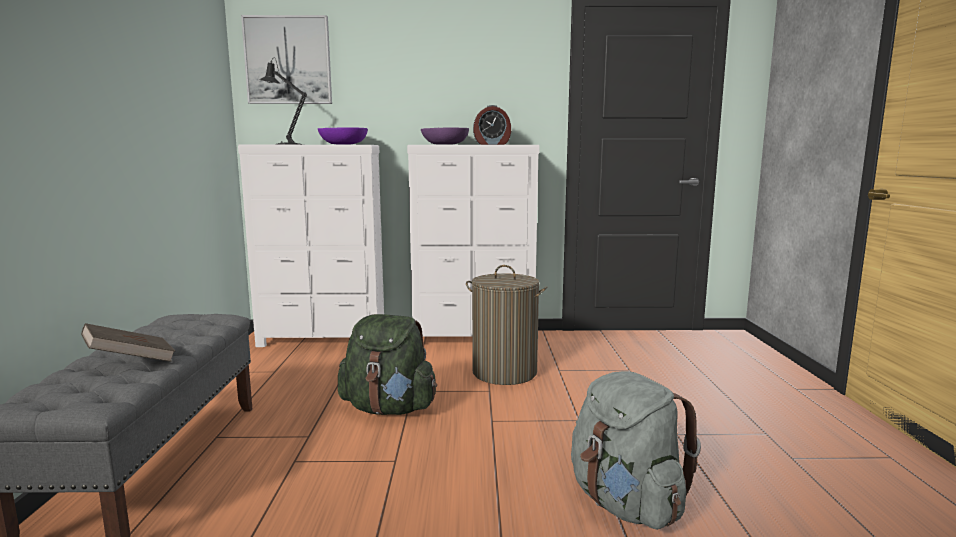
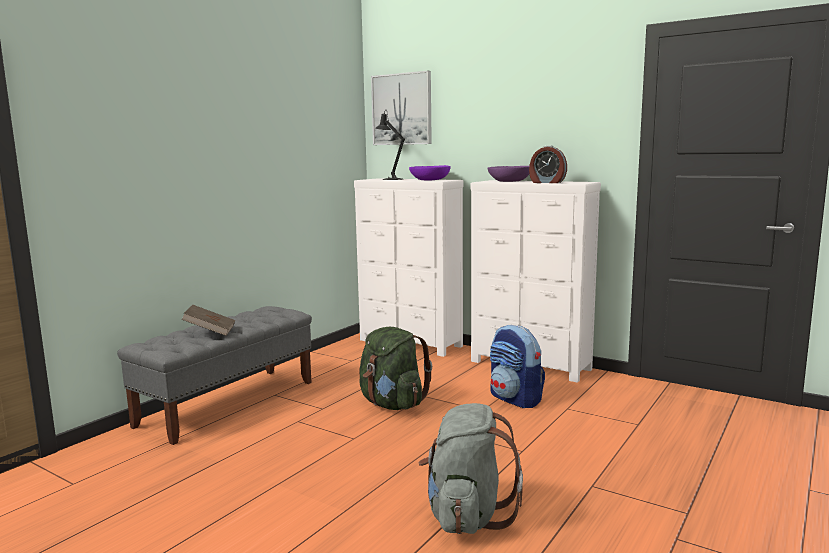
camera: 35 degrees right, 0 degrees up
laundry basket [466,265,547,385] -> backpack [490,325,545,408]

